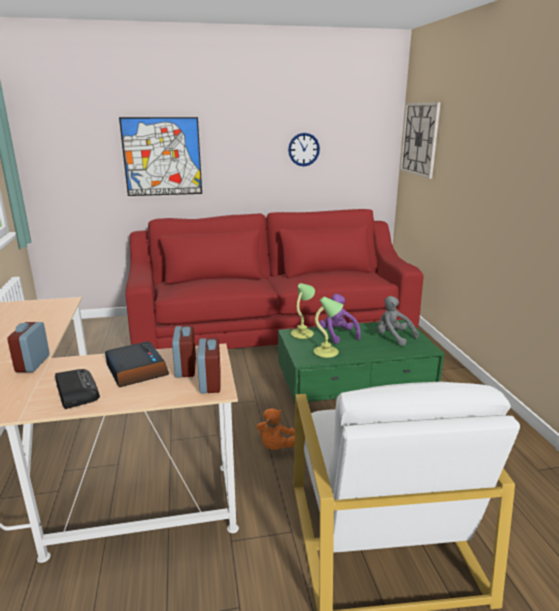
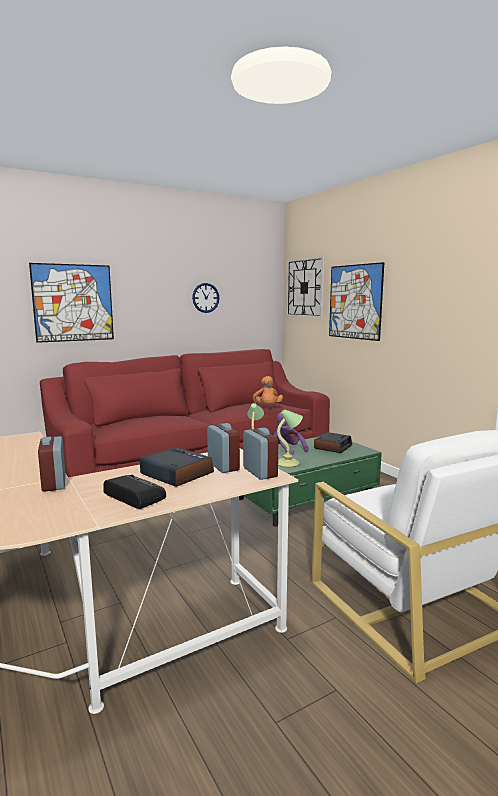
camera: 20 degrees left, 10 degrees down
orange plush toy [256,408,295,450] -> orange plush toy moved to [253,376,283,404]
grey plush toy [377,296,419,346] -> alarm clock [314,432,352,453]
none -> picture [329,262,384,341]

